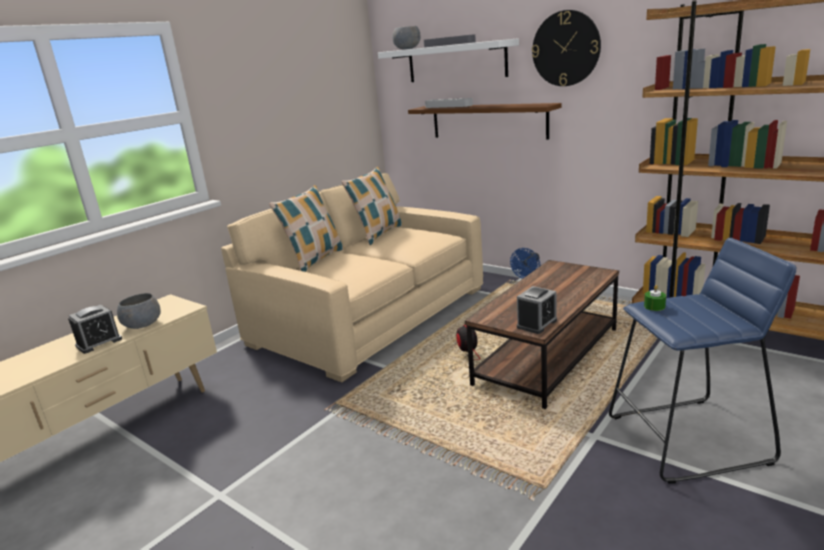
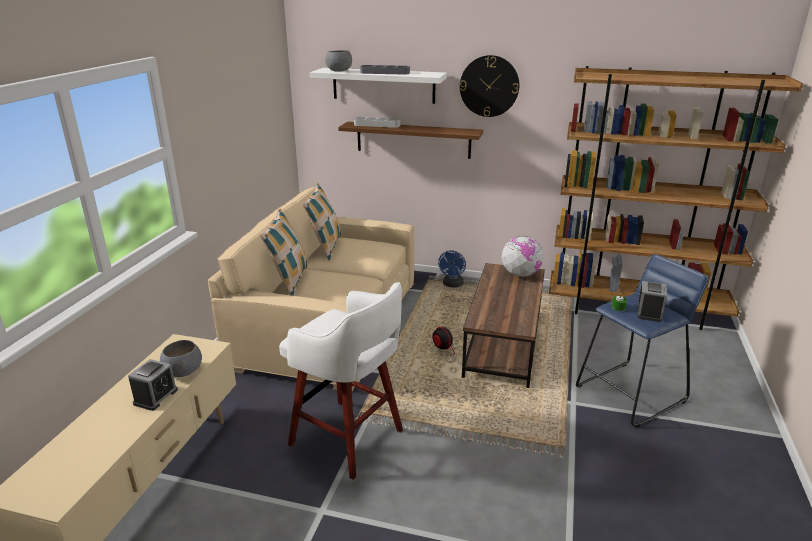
camera: 25 degrees left, 5 degrees up
alarm clock [517,286,557,334] -> alarm clock moved to [638,281,667,322]
none -> white stool [279,282,403,480]
none -> globe [501,236,543,277]

